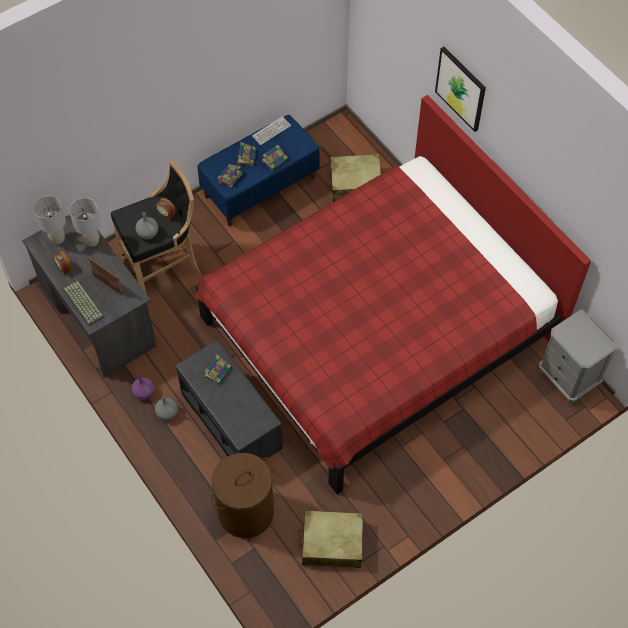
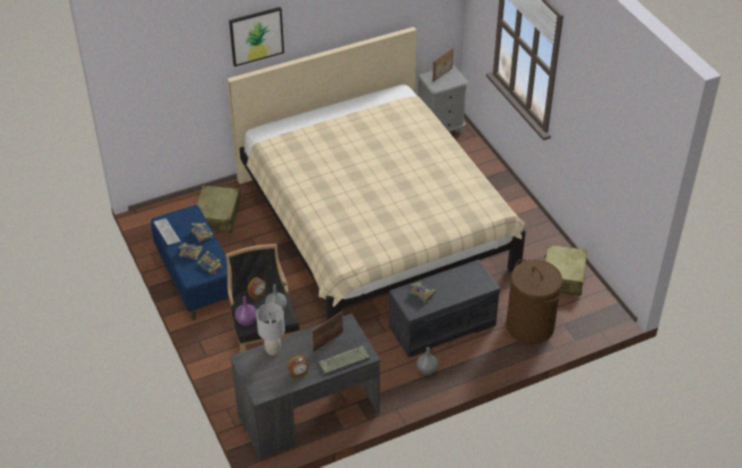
camera: 80 degrees left, 15 degrees down
grey table lamp [33,196,66,245] -> none
purple vase [132,375,154,400] -> purple vase moved to [235,296,257,326]
red bed [195,95,591,494] -> beige bed [227,27,526,321]
none -> picture frame [432,48,454,82]

